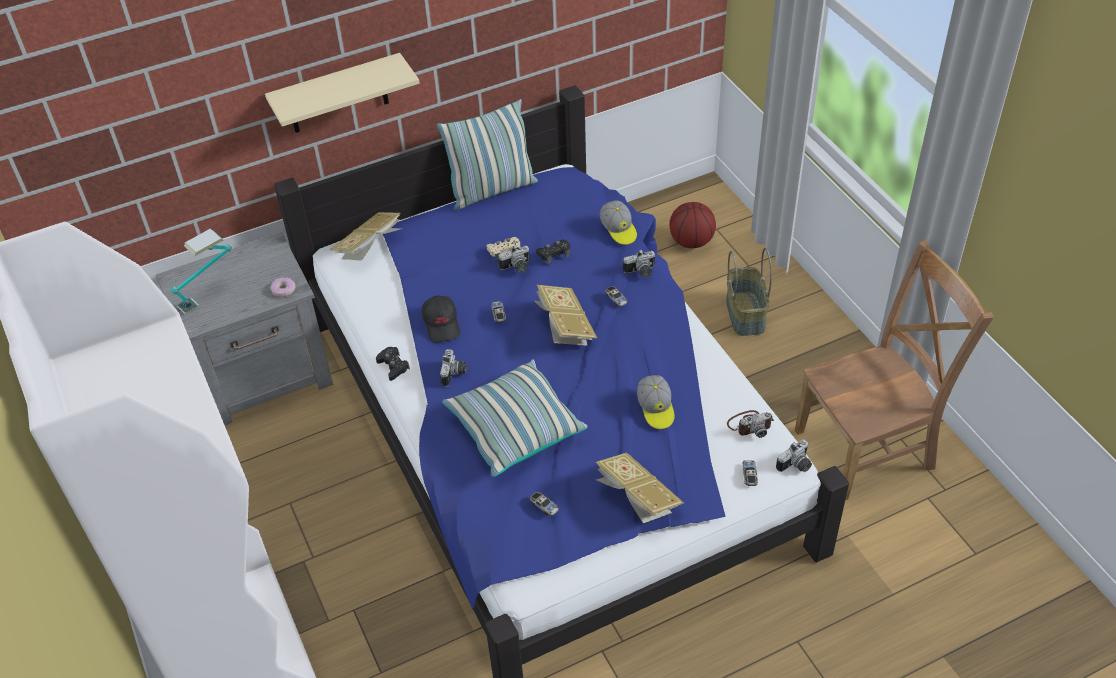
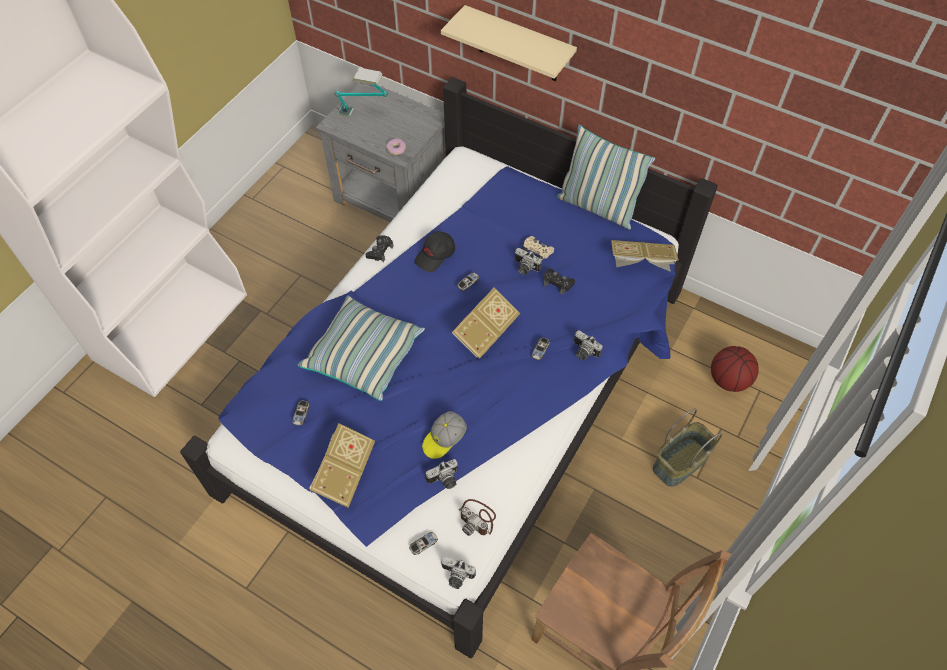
camera: 55 degrees right, 10 degrees up
book [330,212,401,261] -> book moved to [611,240,679,272]
camera [440,349,467,387] -> camera moved to [425,459,458,489]
cap [600,200,637,245] -> none

